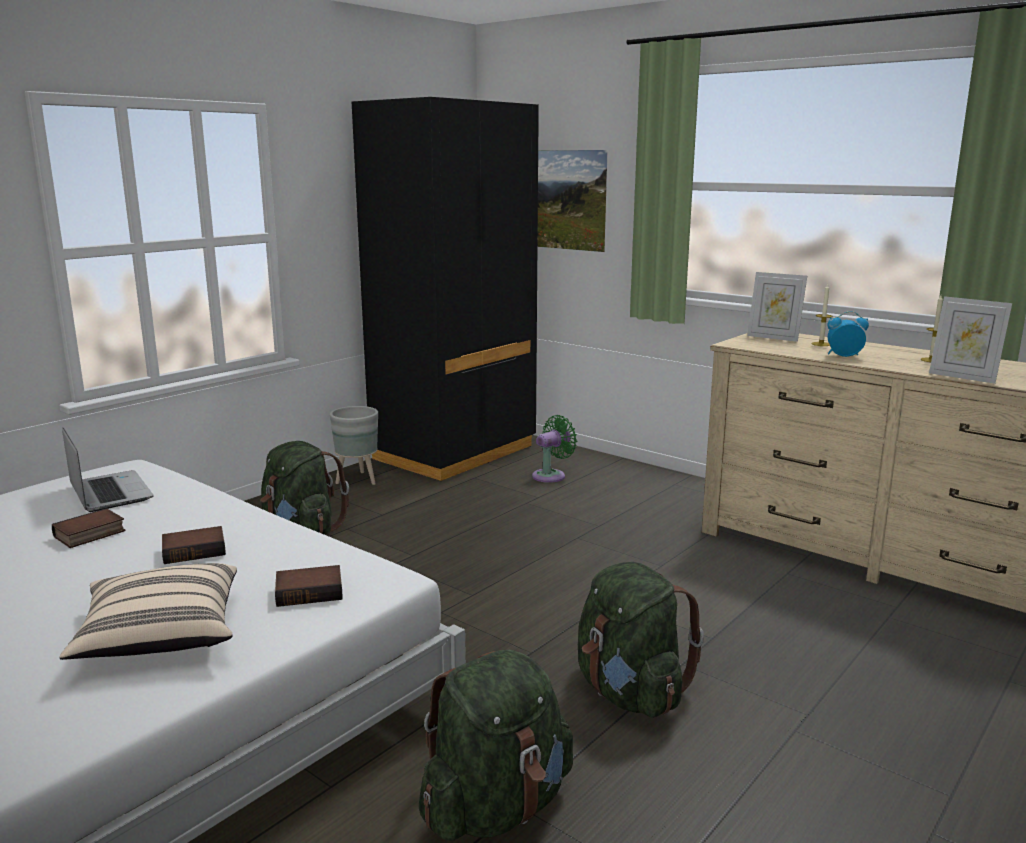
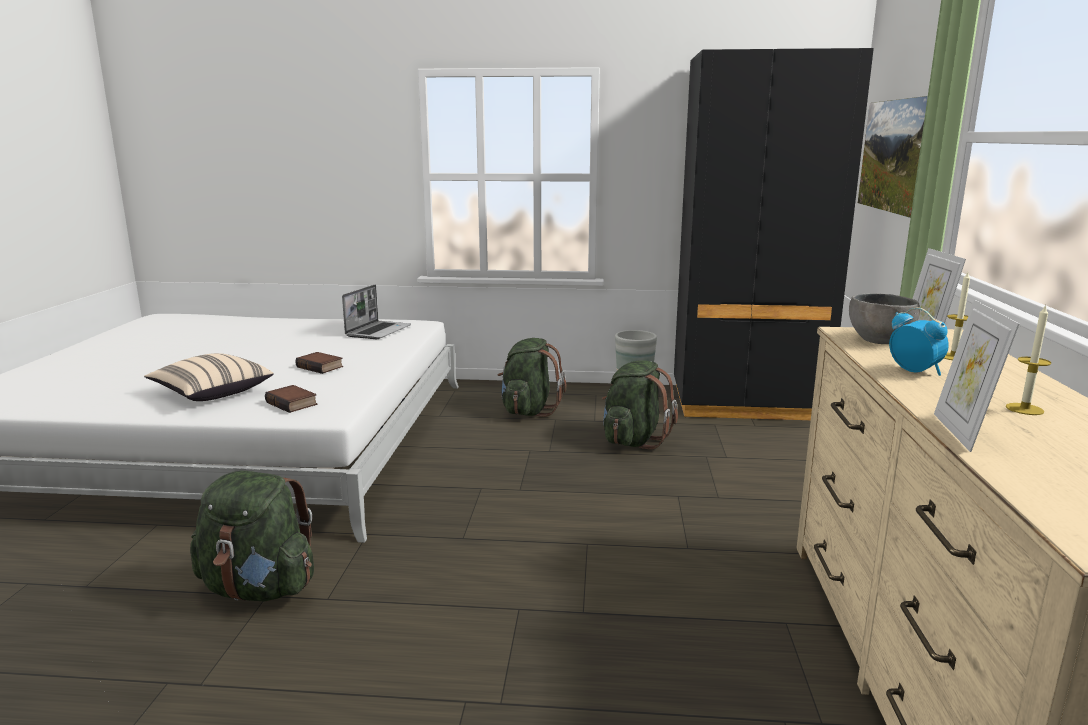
camera: 55 degrees right, 0 degrees up
book [52,508,126,548] -> none
green fan [532,415,577,483] -> none
green backpack [578,562,704,718] -> green backpack moved to [602,360,678,450]
none -> grey bowl [849,293,920,344]

